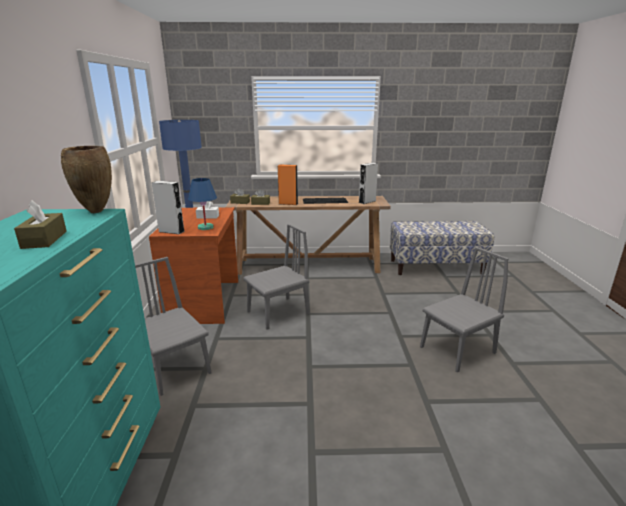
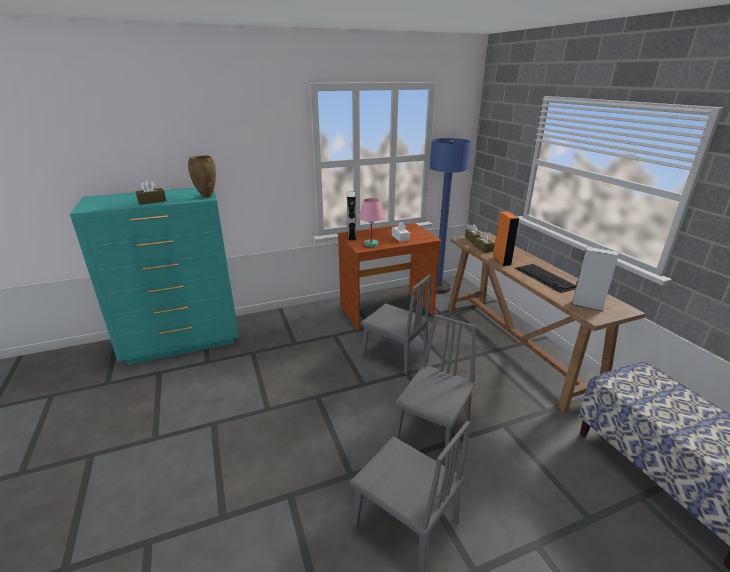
camera: 70 degrees right, 5 degrees up
grey chair [135,257,211,396] -> grey chair moved to [395,314,476,463]
blue table lamp [188,178,217,230] -> pink table lamp [358,198,385,247]

